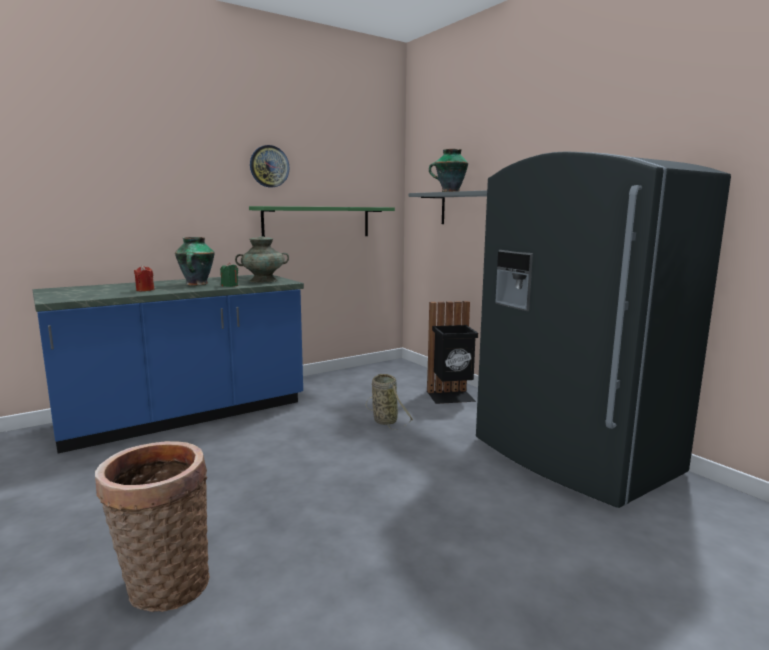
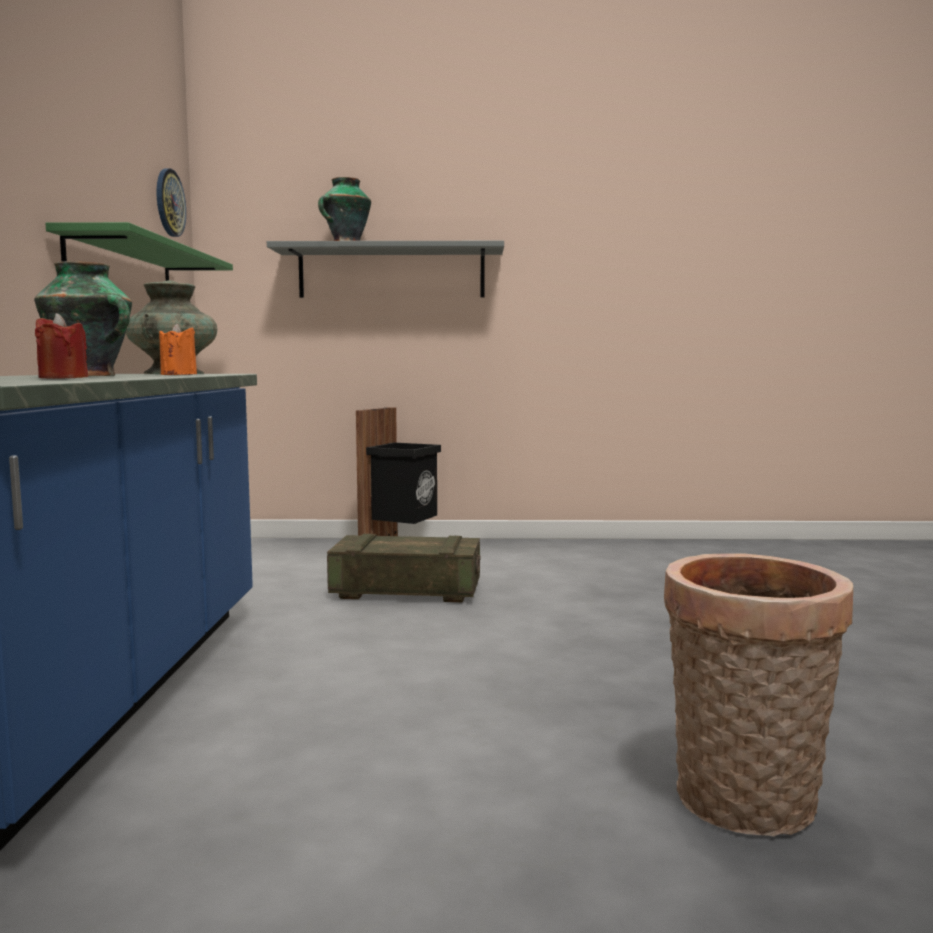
camera: 55 degrees left, 5 degrees down
green candle [220,263,238,287] -> orange candle [159,324,197,375]
wall clock [250,145,290,187] -> wall clock moved to [157,169,186,237]
basket [366,374,413,430] -> crate [327,534,481,602]
grey fridge [476,151,731,508] -> none

